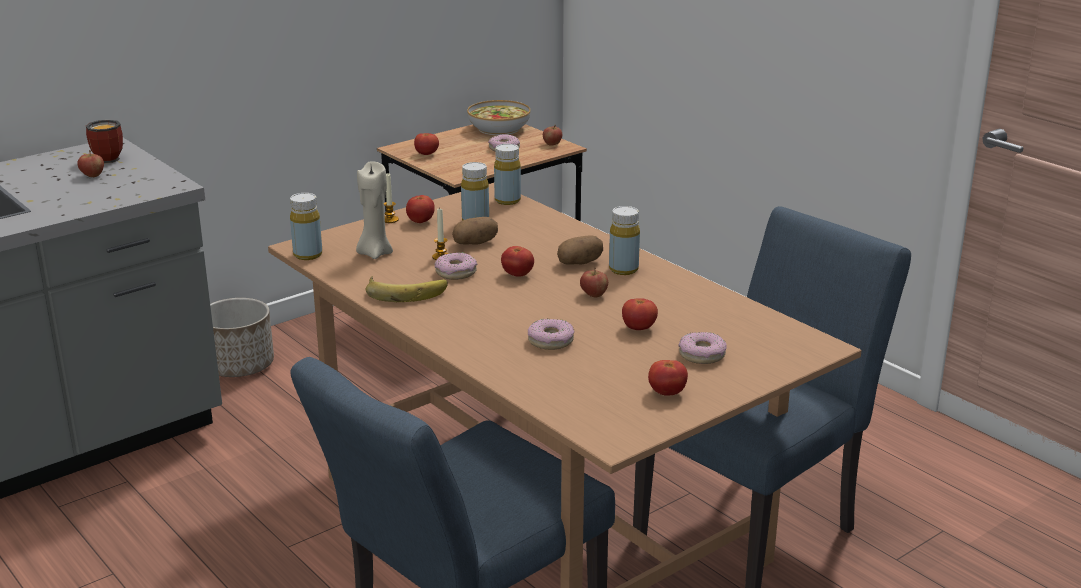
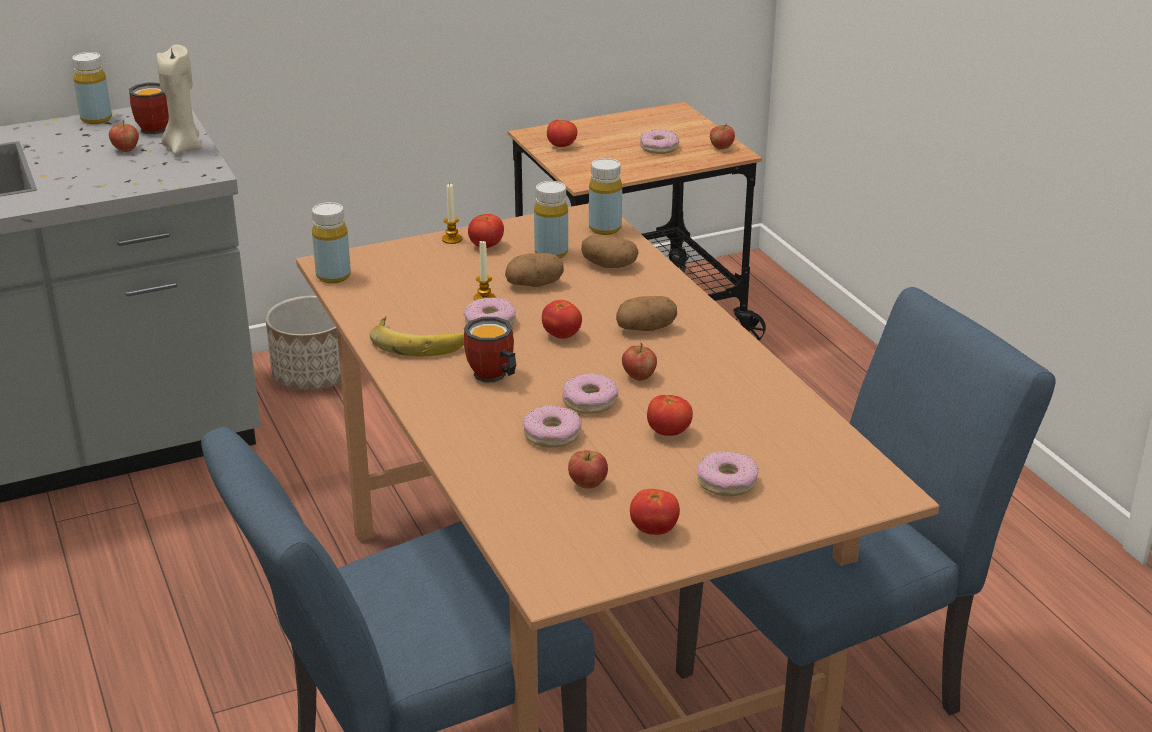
camera: 15 degrees right, 5 degrees up
beige candle [356,161,393,259] -> beige candle moved to [156,45,202,154]
bowl [467,100,531,135] -> none
yellow bottle [609,206,640,275] -> yellow bottle moved to [72,52,112,124]
none -> mug [464,317,516,382]
none -> donut [562,373,618,414]
none -> apple [568,450,608,489]
none -> potato [581,235,638,268]

